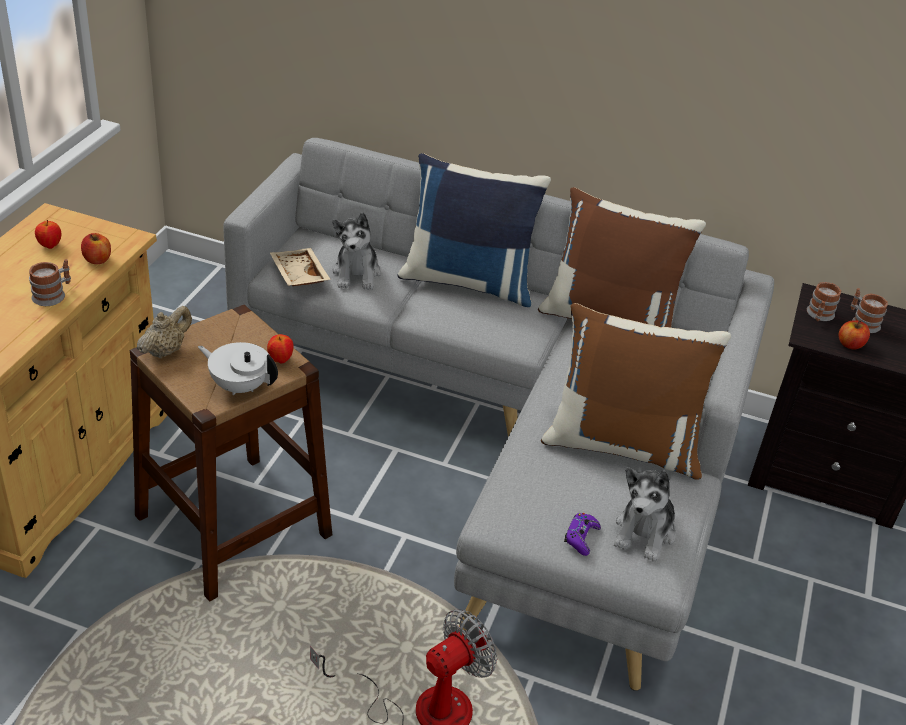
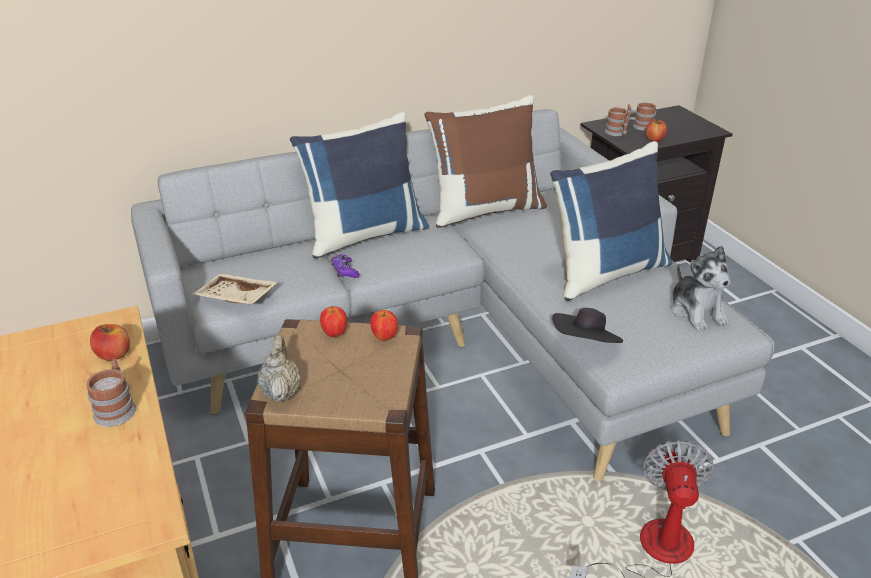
camera: 40 degrees left, 5 degrees down
apple [35,220,61,249] -> apple moved to [320,306,347,337]
white teapot [198,342,278,395] -> none
plush toy [332,213,381,290] -> none
brown pillow [541,303,731,480] -> blue pillow [550,141,672,301]
purple game controller [564,513,601,556] -> purple game controller moved to [331,254,360,278]
none -> black hat [552,308,623,343]

